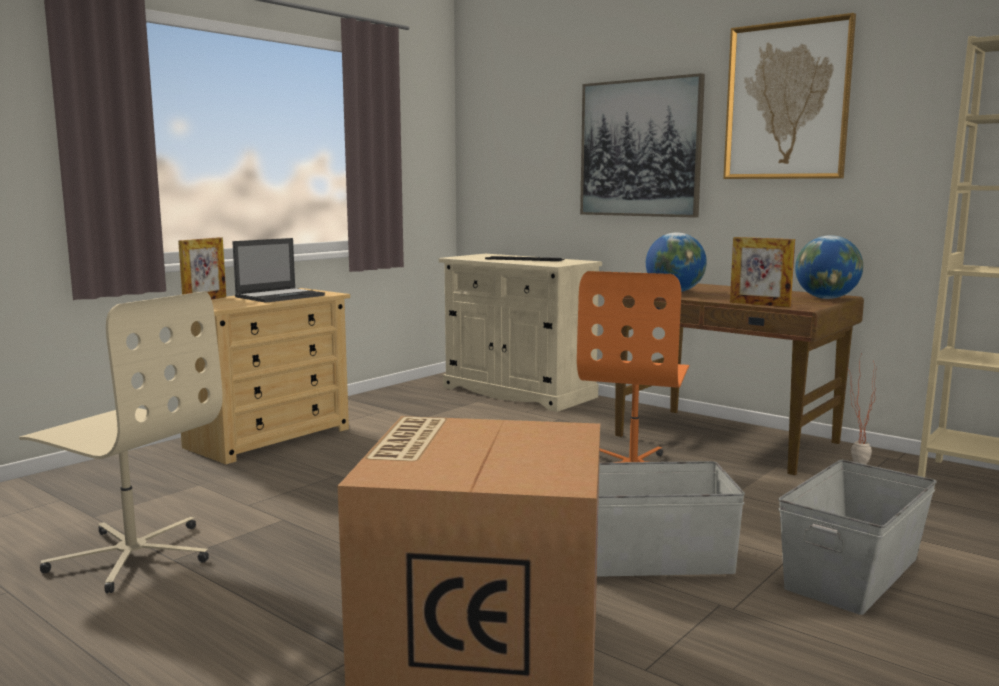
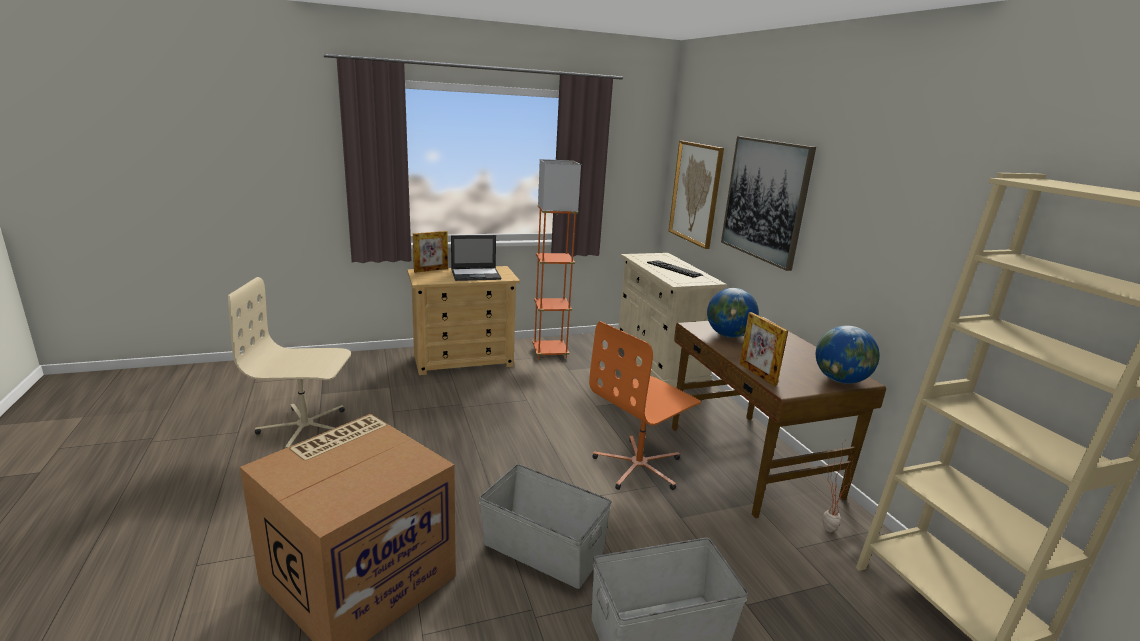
camera: 30 degrees right, 10 degrees up
beige office chair [19,291,223,593] -> beige office chair turned 120 degrees clockwise [228,277,351,448]
picture [723,13,856,179] -> picture moved to [668,141,724,249]
none -> orange floor lamp [532,159,581,359]

